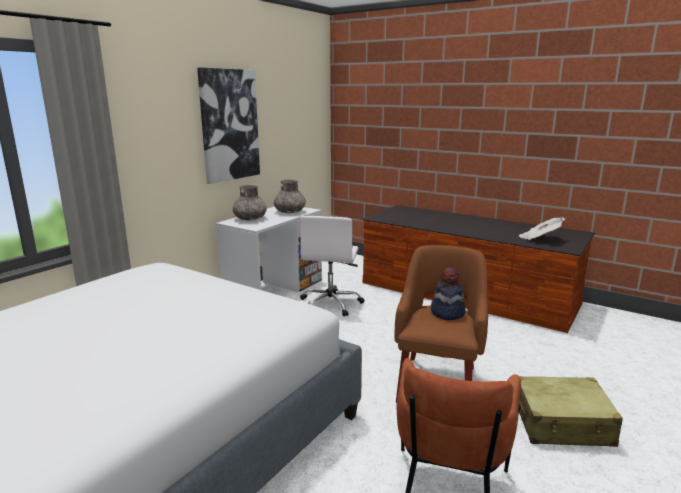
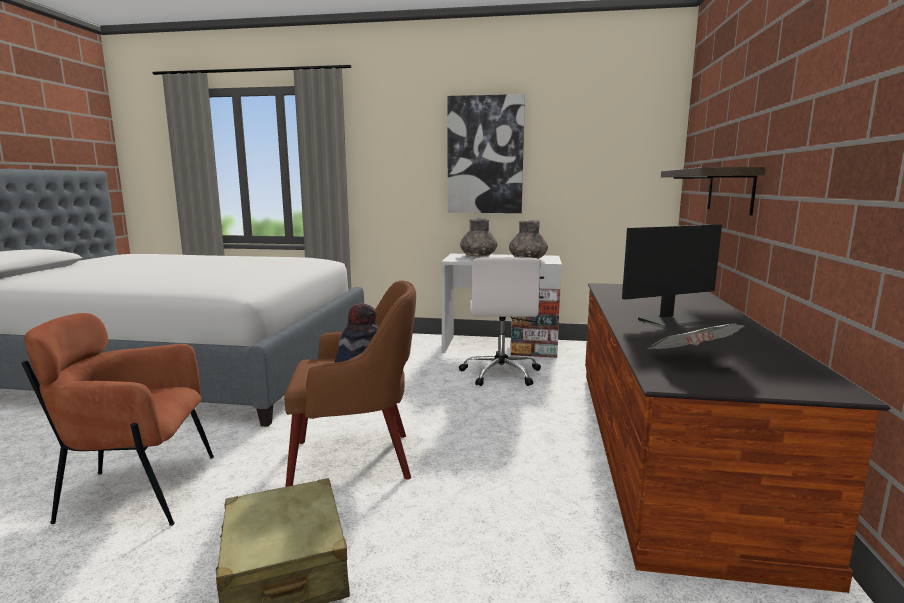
camera: 65 degrees right, 5 degrees down
white office chair [300,216,365,317] -> white office chair turned 75 degrees counterclockwise [459,257,541,386]
none -> monitor [622,224,722,329]
none -> shelf [661,167,766,215]

